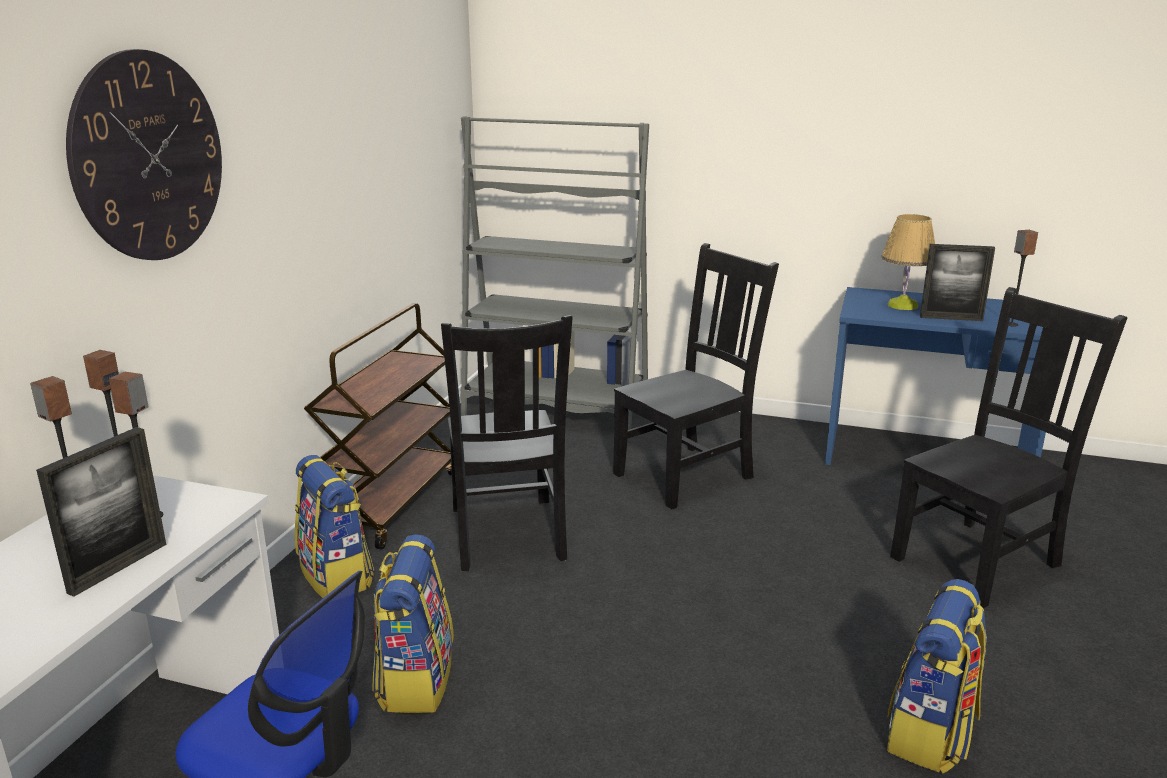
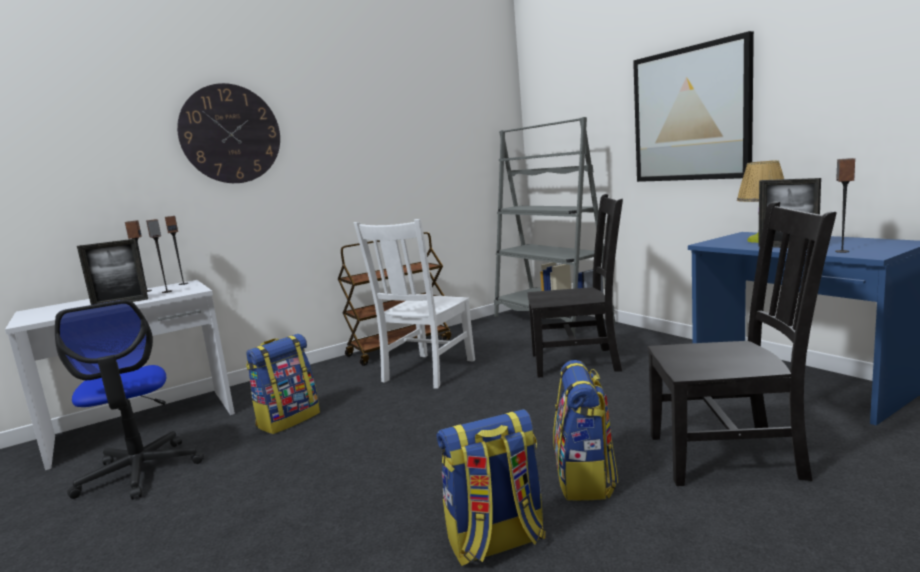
camera: 40 degrees right, 10 degrees down
backpack [295,455,374,598] -> backpack moved to [553,360,618,501]
black chair [441,315,573,571] -> white chair [354,219,475,389]
none -> picture [633,31,754,182]

